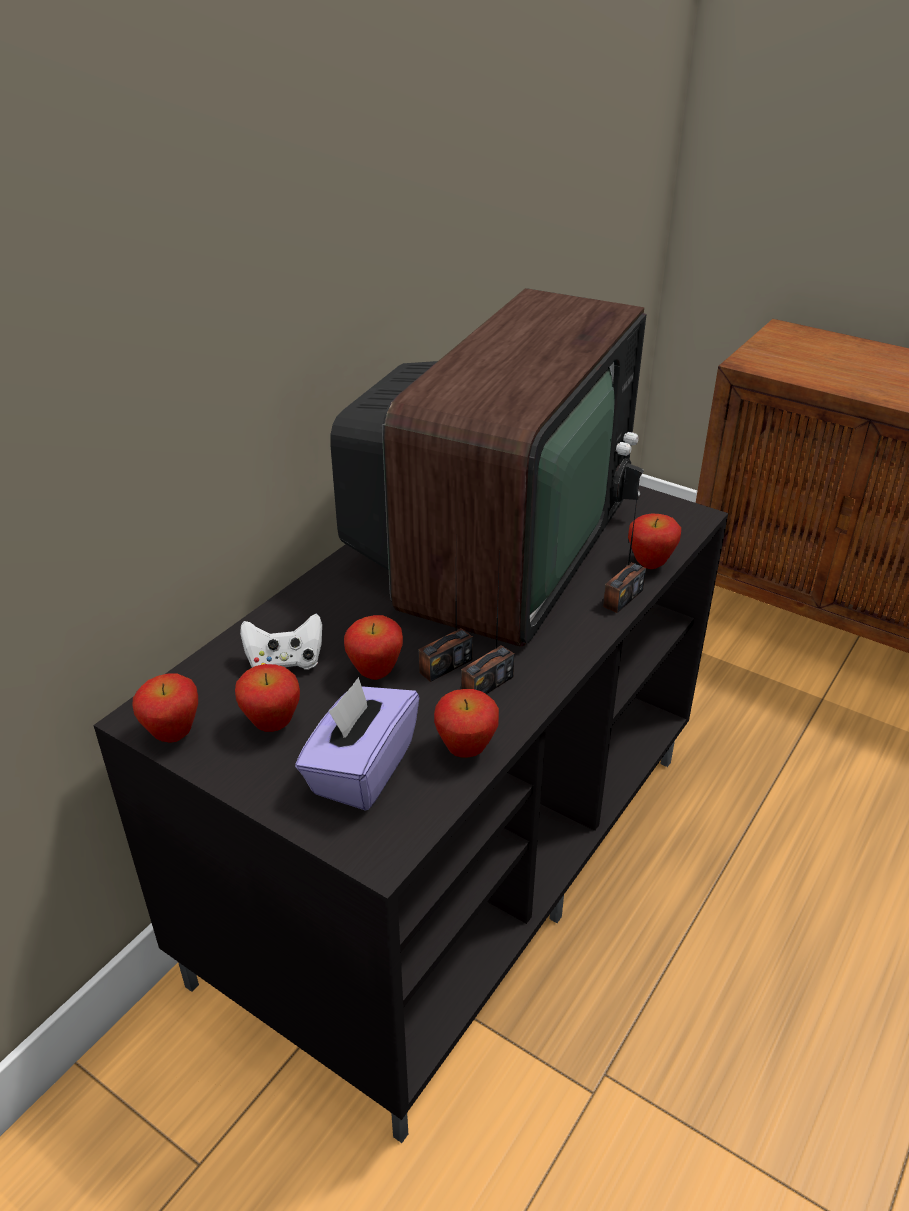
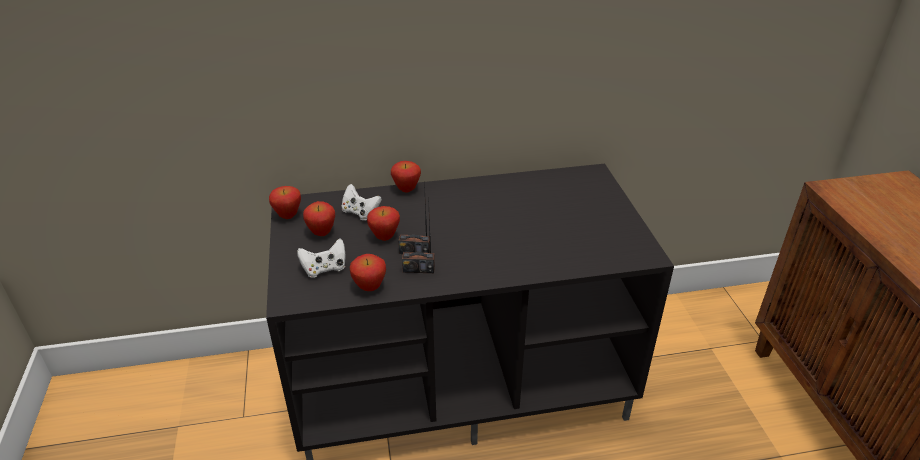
camera: 45 degrees right, 0 degrees up
purple tissue box [295,677,419,811] -> white game controller [297,239,346,278]
television [330,288,647,647] -> none
radio [603,476,646,613] -> none
apple [628,513,681,569] -> apple moved to [391,161,421,193]

